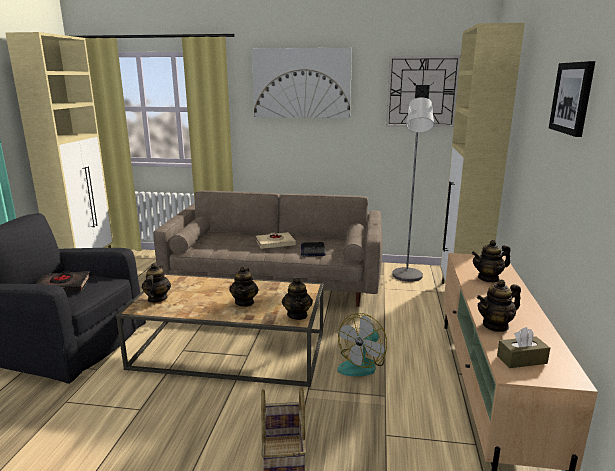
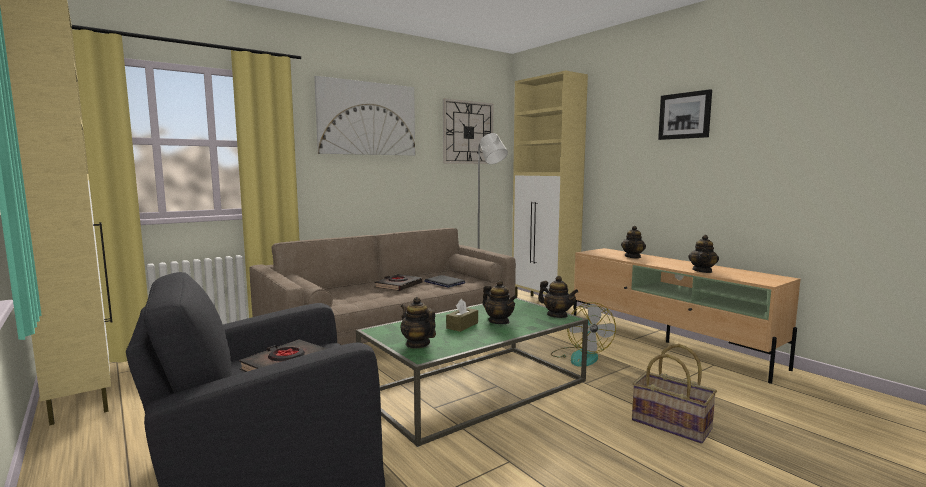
camera: 45 degrees left, 10 degrees down
brown coffee table [116,274,324,387] -> green coffee table [356,298,588,447]
beige book [256,232,296,249] -> black book [374,274,422,291]
brown tissue box [497,327,550,368] -> brown tissue box moved to [446,299,478,332]

